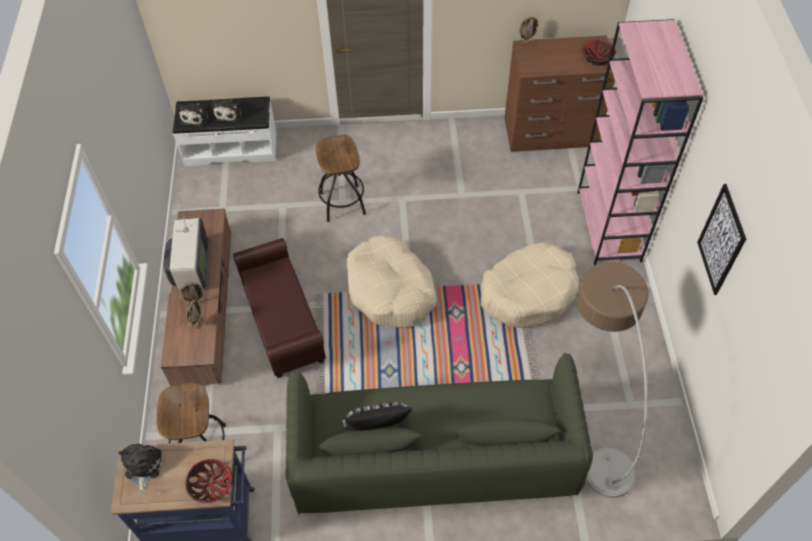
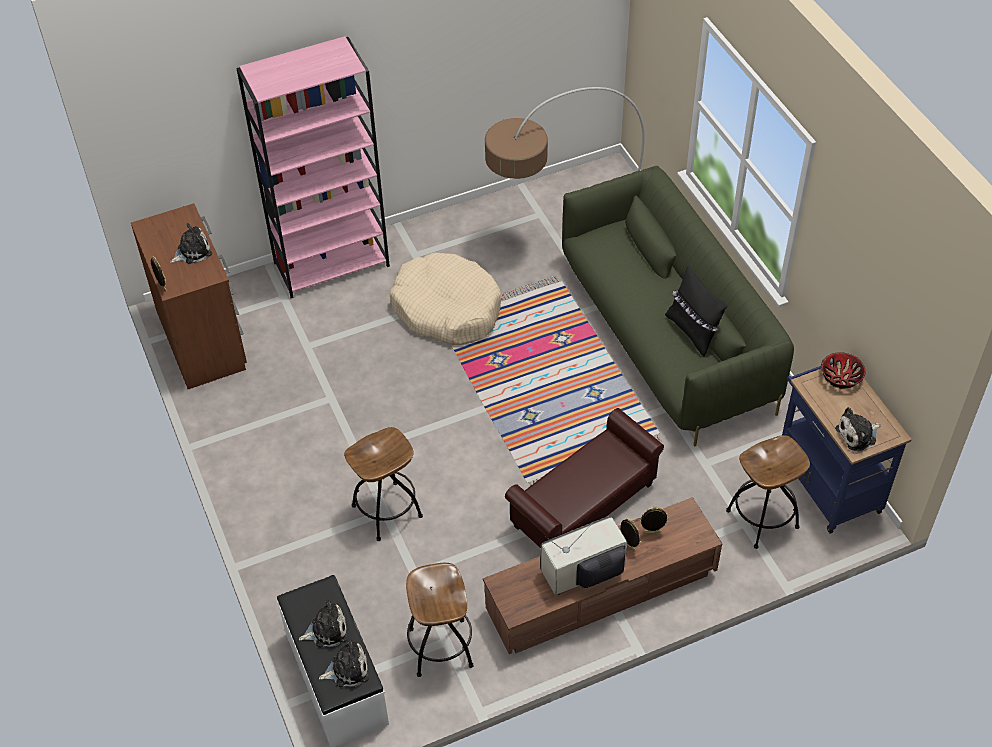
camera: 110 degrees left, 5 degrees down
beige dog bed [347,235,437,328] -> none
bowl [582,40,616,66] -> none
picture [697,184,746,295] -> none
none -> plush toy [170,223,212,264]
none -> brown stool [406,563,473,677]

